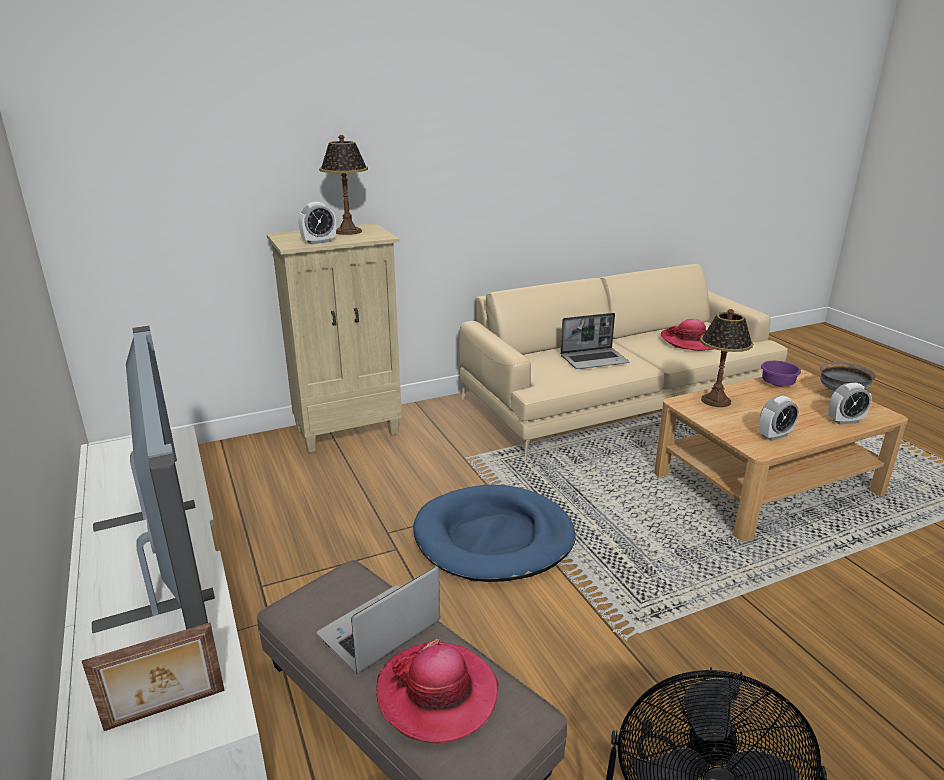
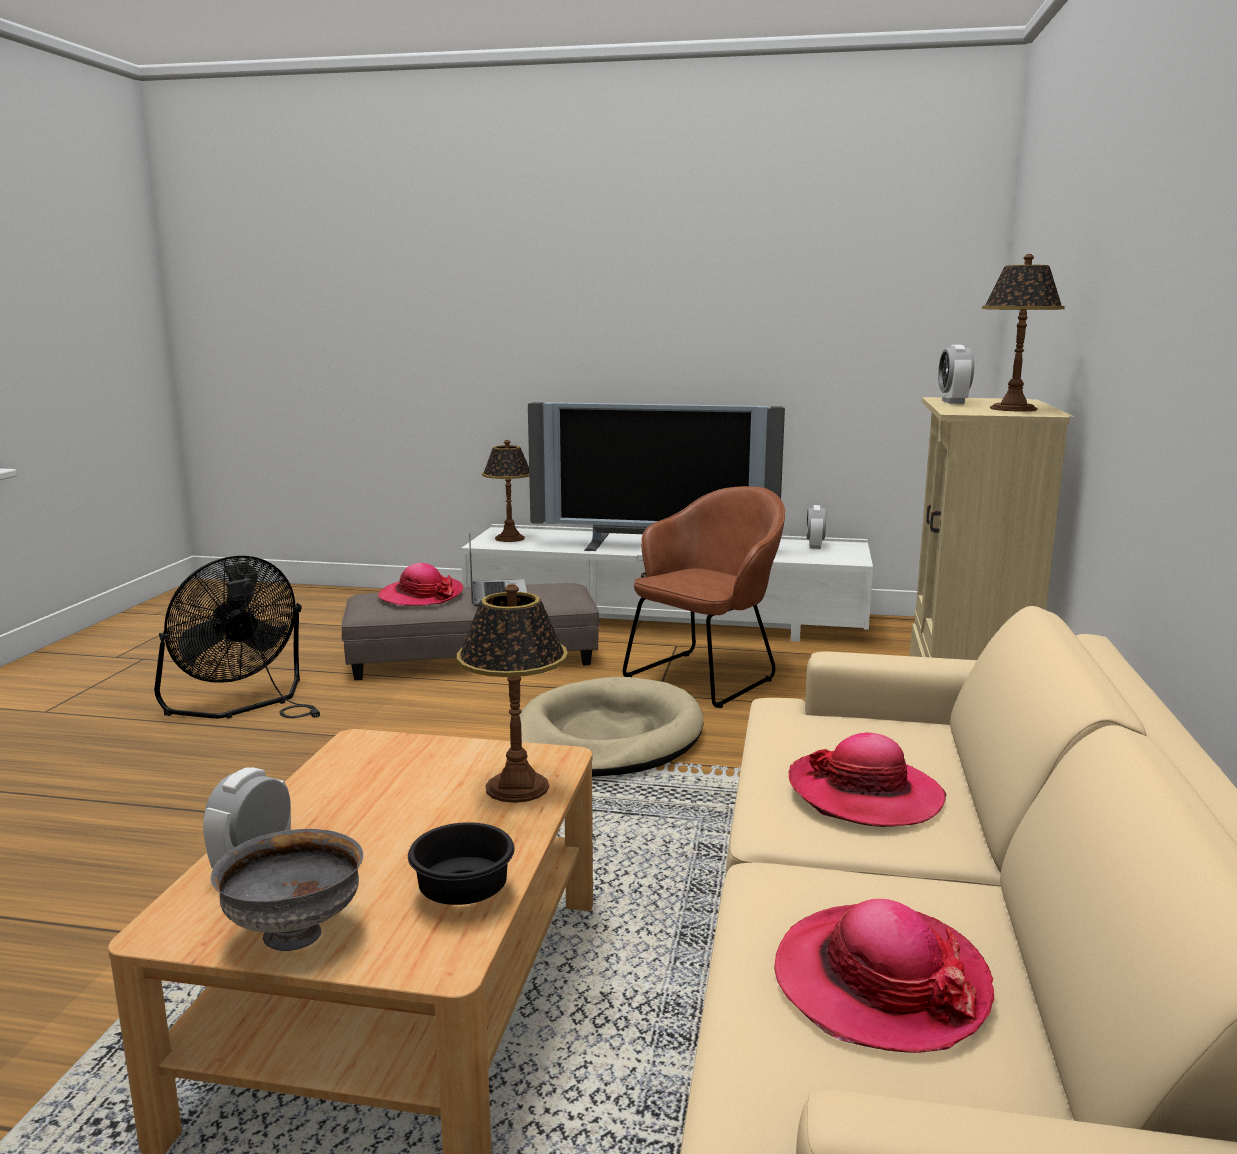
camera: 125 degrees right, 10 degrees down
picture frame [82,622,225,731] -> table lamp [482,440,529,542]
blue dog bed [413,485,576,582] -> beige dog bed [519,677,703,777]
laptop [560,313,630,369] -> hat [789,733,947,827]
alarm clock [759,396,799,441] -> alarm clock moved to [807,505,826,549]
purple bowl [761,361,801,387] -> black bowl [408,822,515,905]
none -> brown armchair [623,486,785,708]

